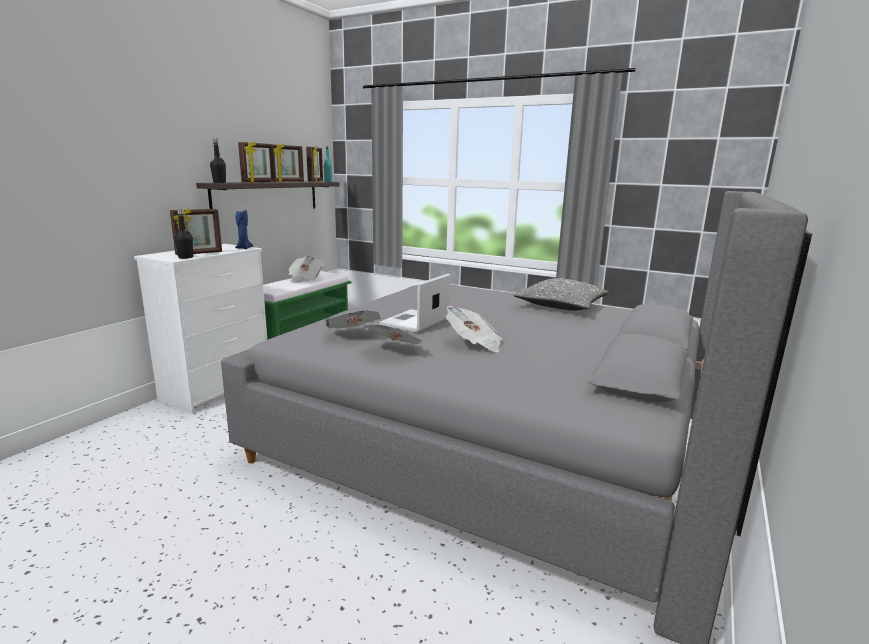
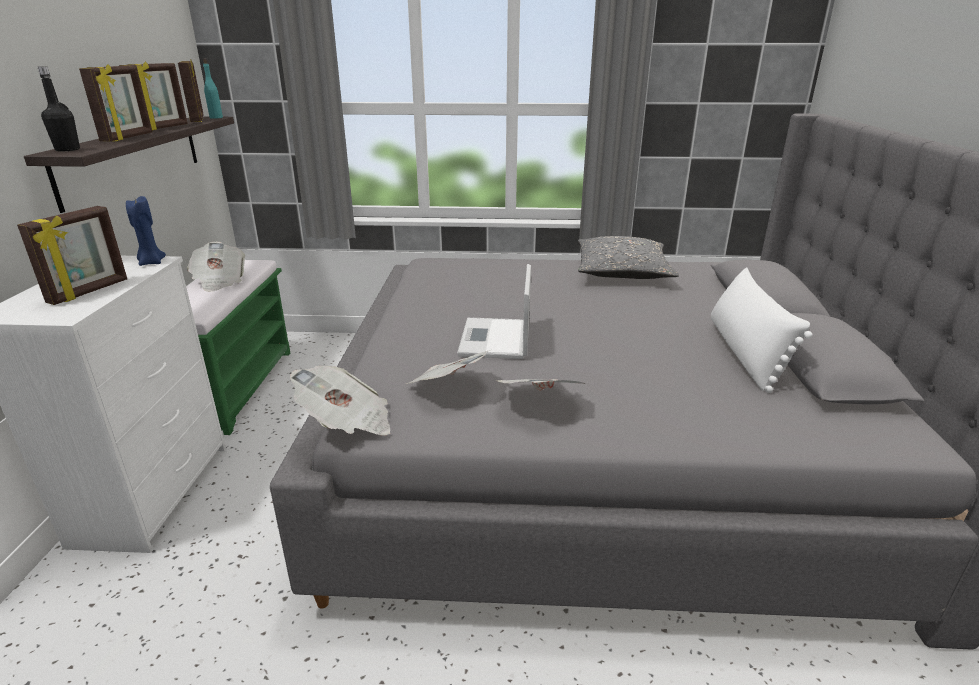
camera: 25 degrees left, 10 degrees up
black bottle [174,209,193,259] -> none
newspaper [446,306,502,353] -> newspaper moved to [290,366,390,436]
none -> white pillow [711,267,813,393]

